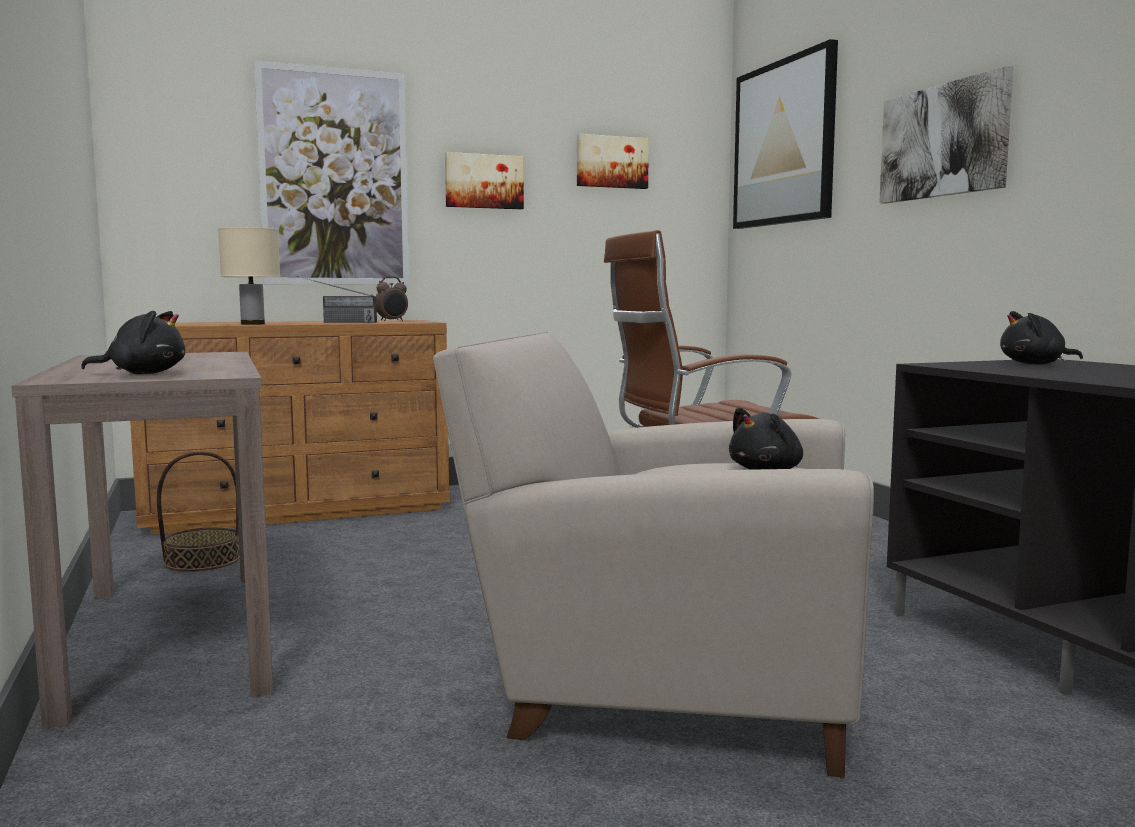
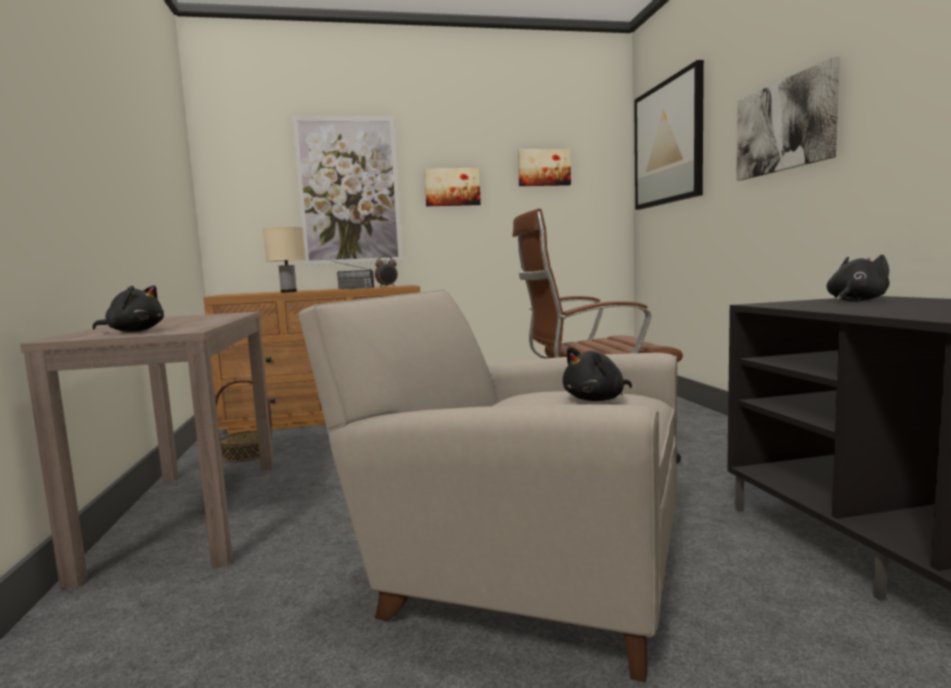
camera: 10 degrees right, 0 degrees up
black plush toy [1000,311,1083,364] -> black plush toy turned 135 degrees clockwise [827,255,889,302]

